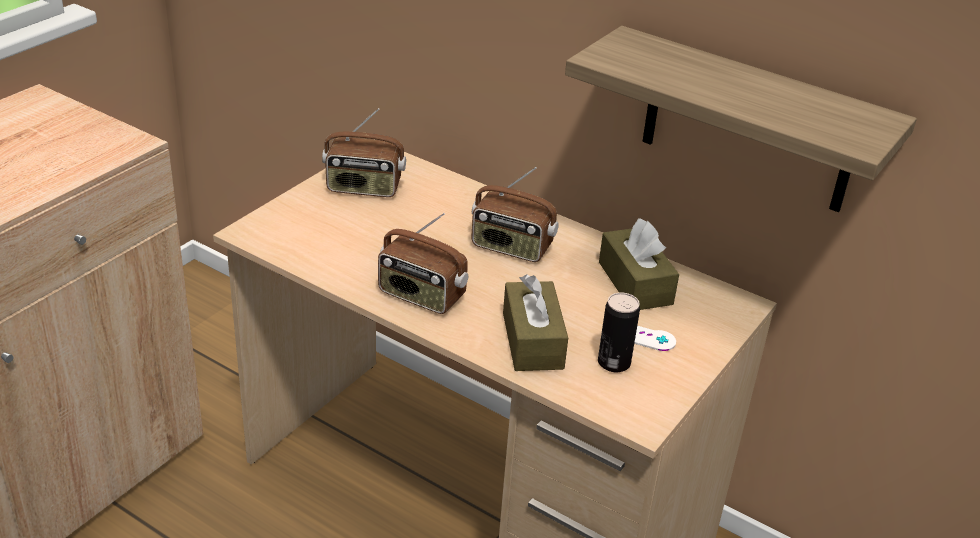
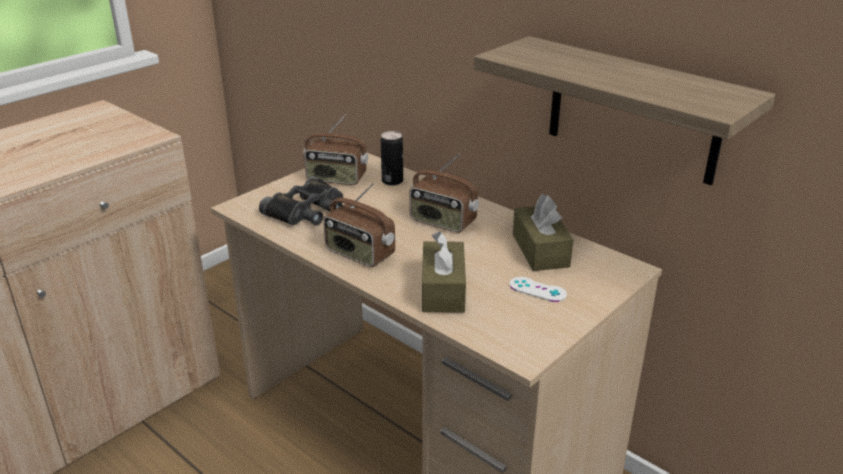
camera: 10 degrees right, 5 degrees down
can [598,293,640,372] -> can moved to [381,131,403,186]
none -> black binoculars [259,176,343,226]

